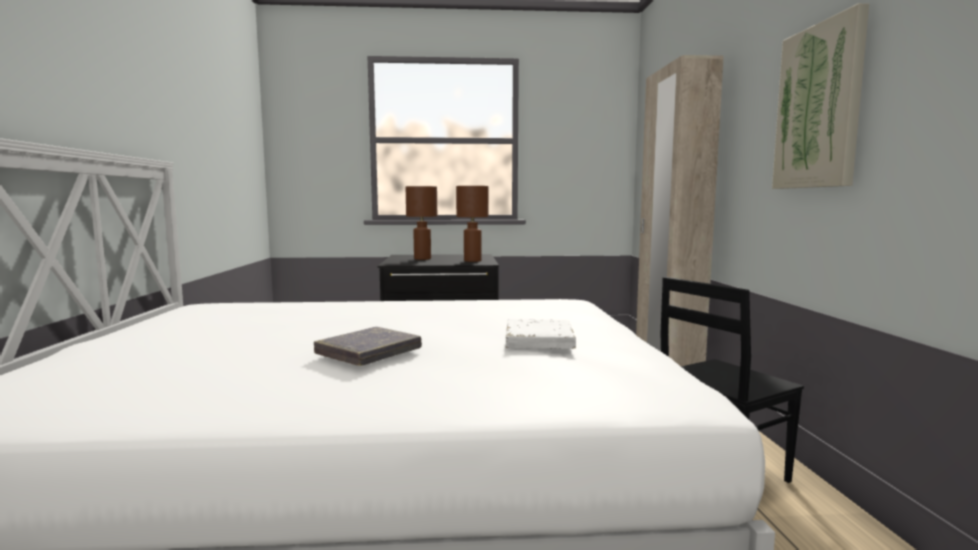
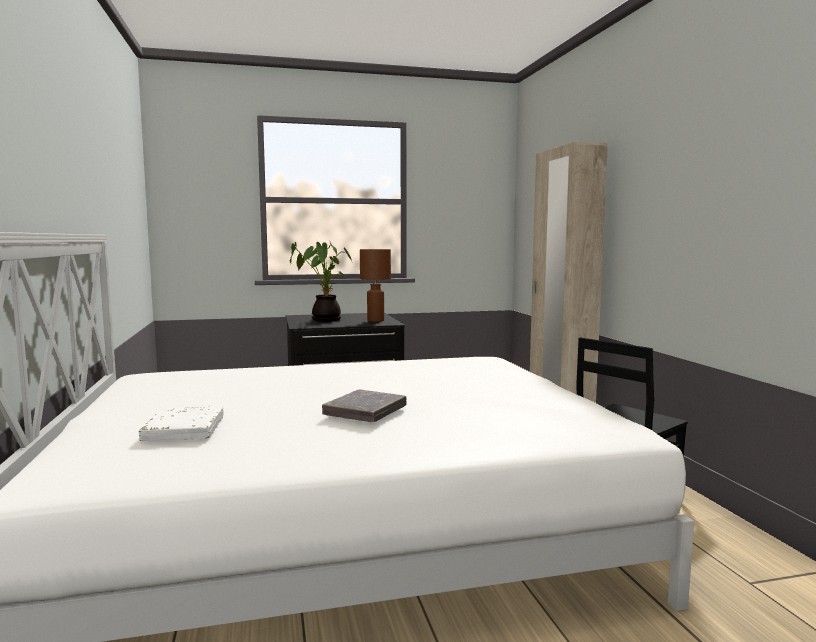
camera: 10 degrees left, 0 degrees up
brown table lamp [406,186,437,260] -> potted plant [289,242,353,322]
white book [506,319,576,349] -> white book moved to [139,407,223,441]
picture [772,3,869,189] -> none

